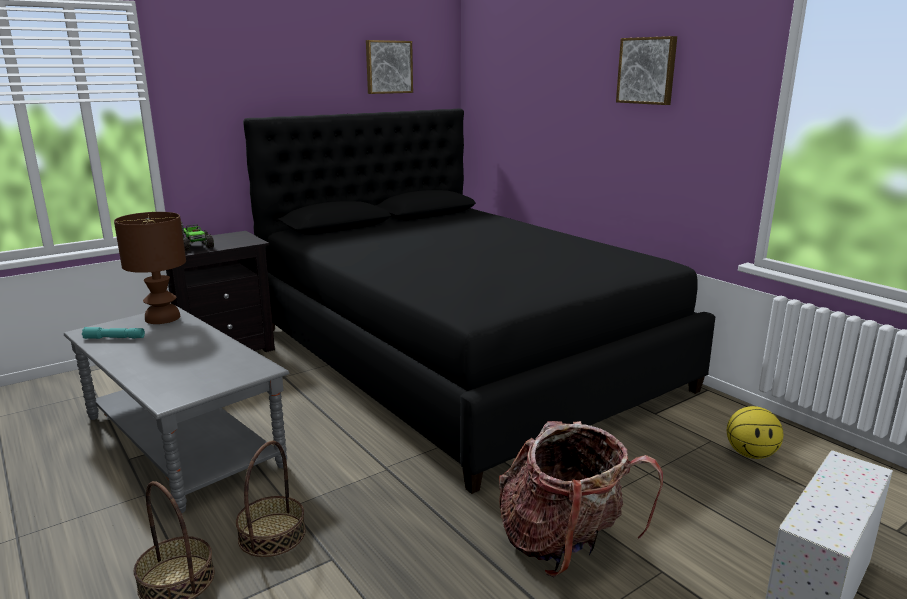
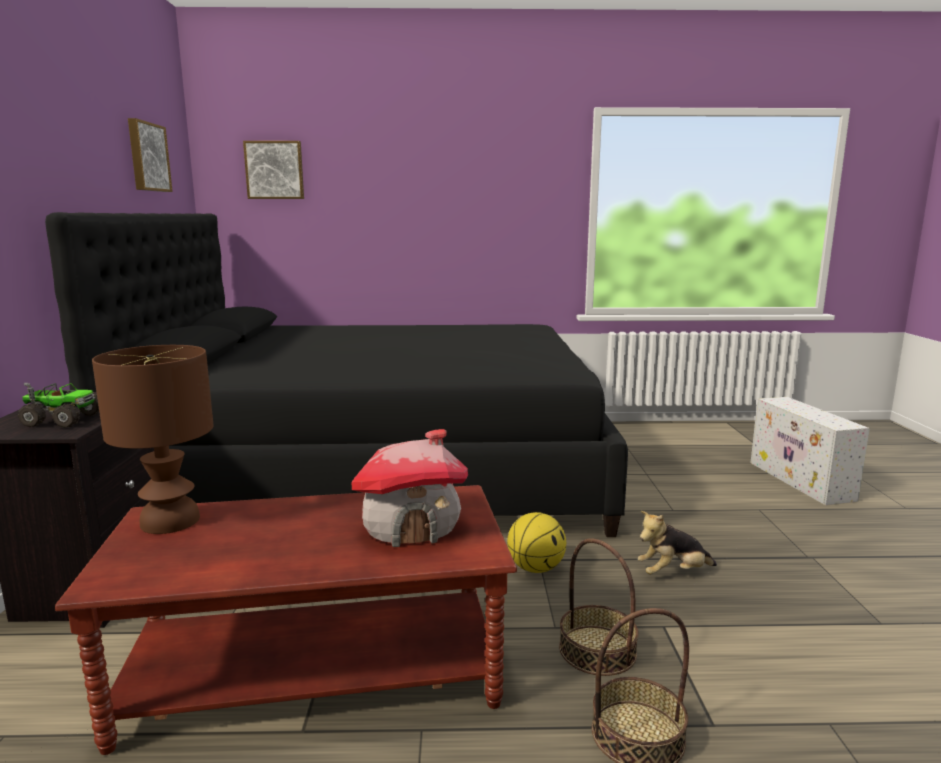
camera: 55 degrees left, 5 degrees down
grey coffee table [64,306,290,513] -> brown coffee table [55,485,517,755]
turquoise flashlight [82,327,145,339] -> none
backpack [499,421,663,577] -> none
picture [616,36,677,105] -> picture moved to [243,141,304,199]
basketball [727,406,783,459] -> basketball moved to [507,512,566,573]
none -> toy house [352,429,468,547]
none -> plush toy [638,511,717,575]

